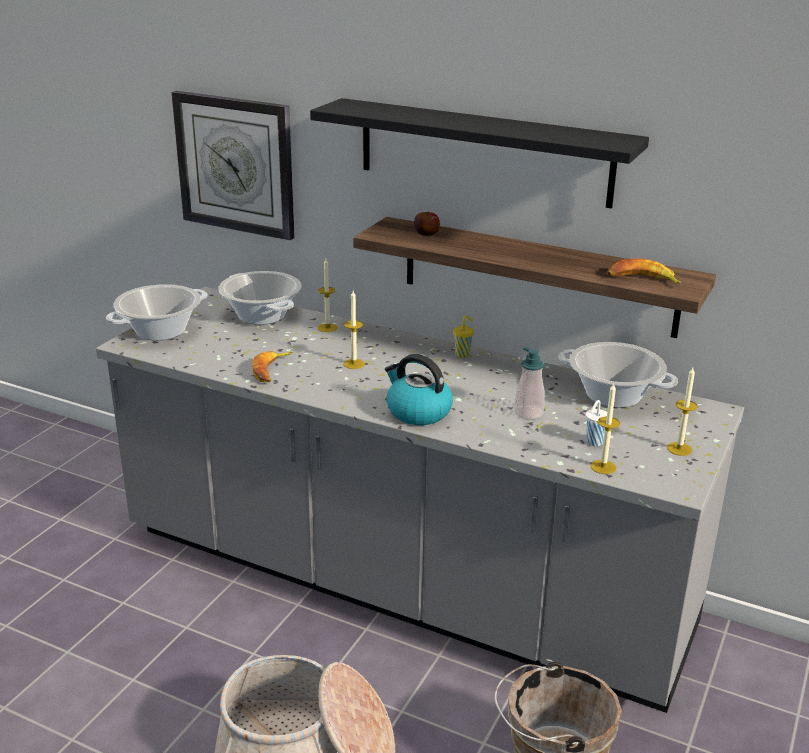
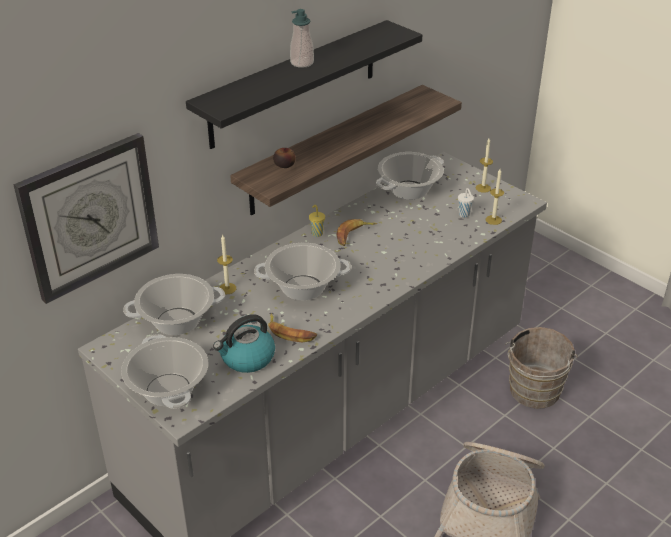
camera: 70 degrees left, 10 degrees up
candle [343,291,365,369] -> cooking pot [254,243,351,300]
kettle [385,354,453,425] -> kettle moved to [213,314,275,373]
soap dispenser [514,347,545,420] -> soap dispenser moved to [290,9,314,68]
banana [607,259,682,285] -> banana moved to [336,219,377,246]

